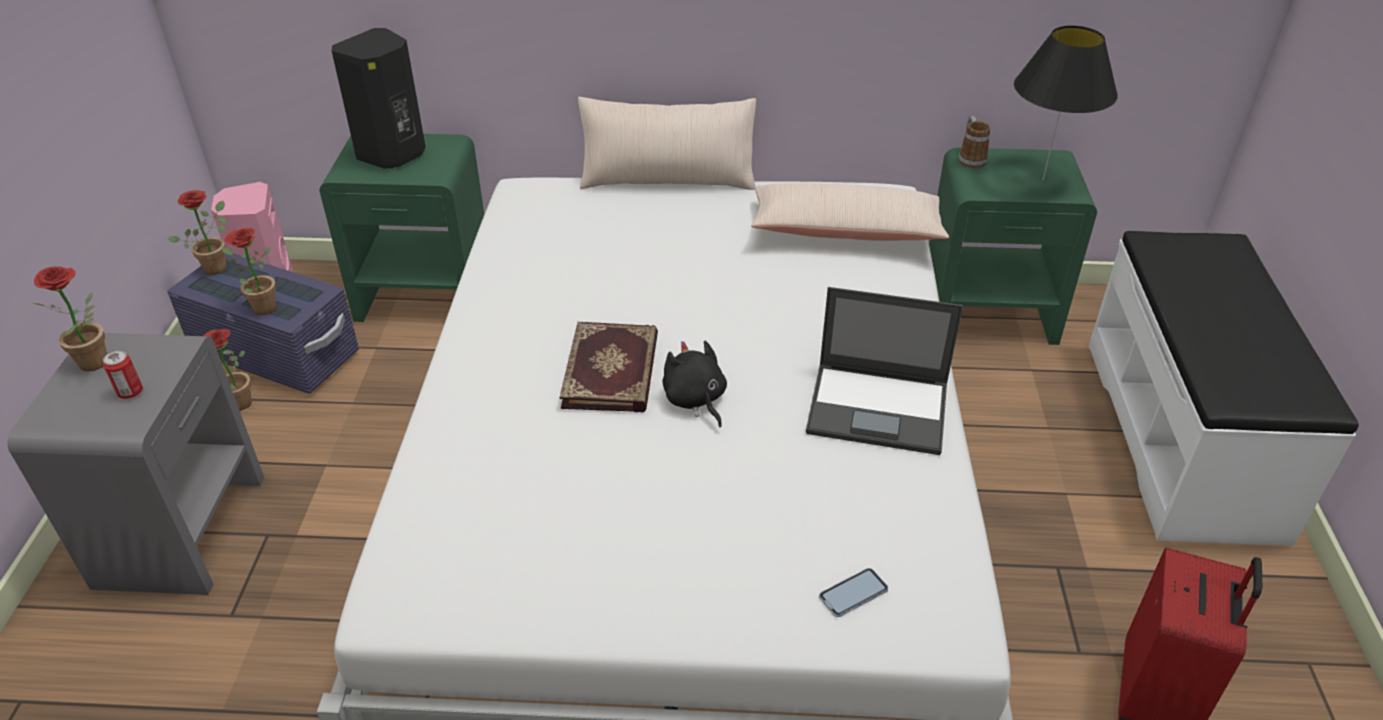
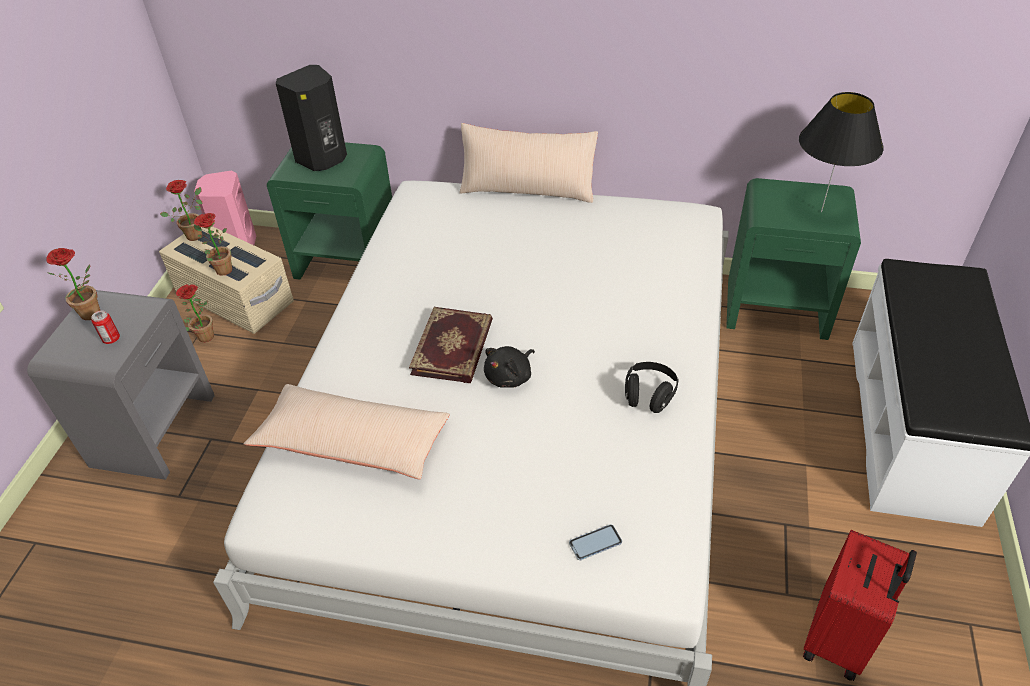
camera: 10 degrees right, 5 degrees up
purple storage box [167,253,359,394] -> beige storage box [159,226,294,334]
black plush toy [663,341,727,427] -> black plush toy turned 120 degrees counterclockwise [484,346,535,388]
beige pillow [751,183,949,241] -> beige pillow moved to [243,384,450,479]
laptop [806,287,963,455] -> black headphones [625,362,679,413]
mug [958,116,990,169] -> none

